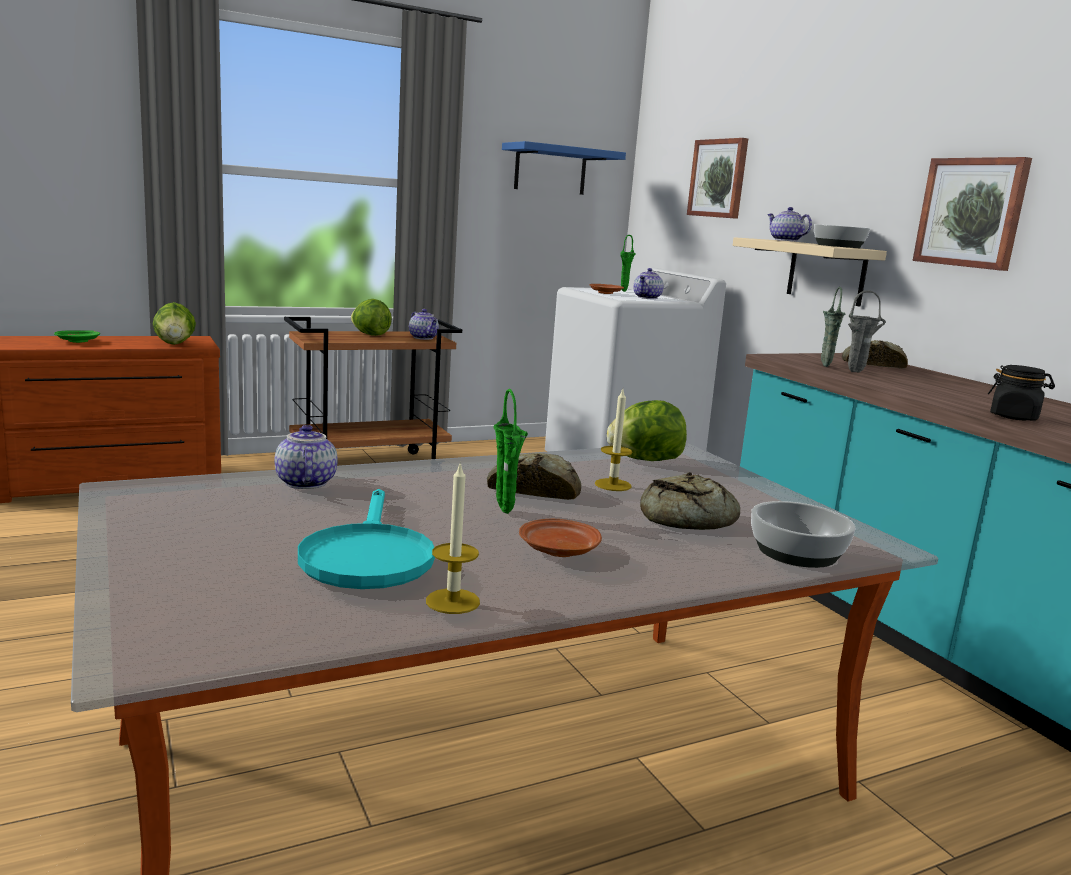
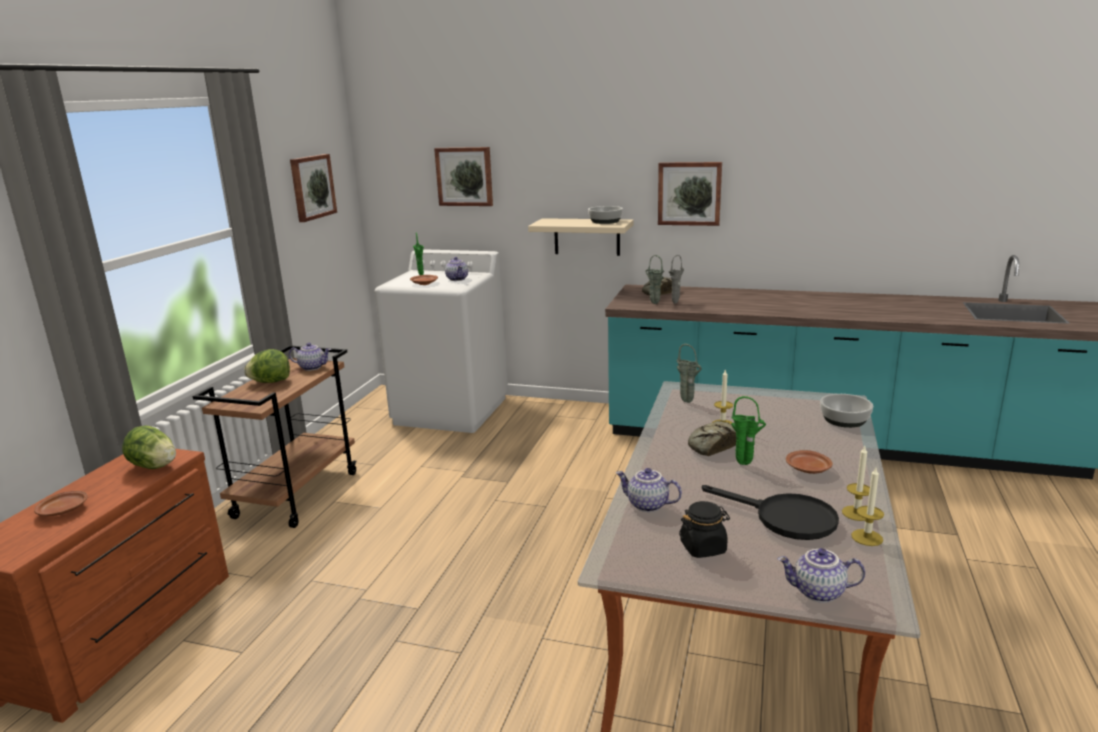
camera: 45 degrees left, 5 degrees up
green plate [54,330,100,343] -> brown plate [34,491,88,516]
turquoise frying pan [298,489,435,589] -> black frying pan [702,485,839,540]
blue shelf [502,141,626,195] -> picture [290,154,337,222]
lettuce [607,400,687,461] -> green vase [676,344,702,403]
bread [640,472,740,530] -> none
teapot [767,207,812,241] -> teapot moved to [778,548,865,603]
black jar [988,365,1055,421] -> black jar moved to [679,501,730,558]
none -> candle [851,468,884,546]

